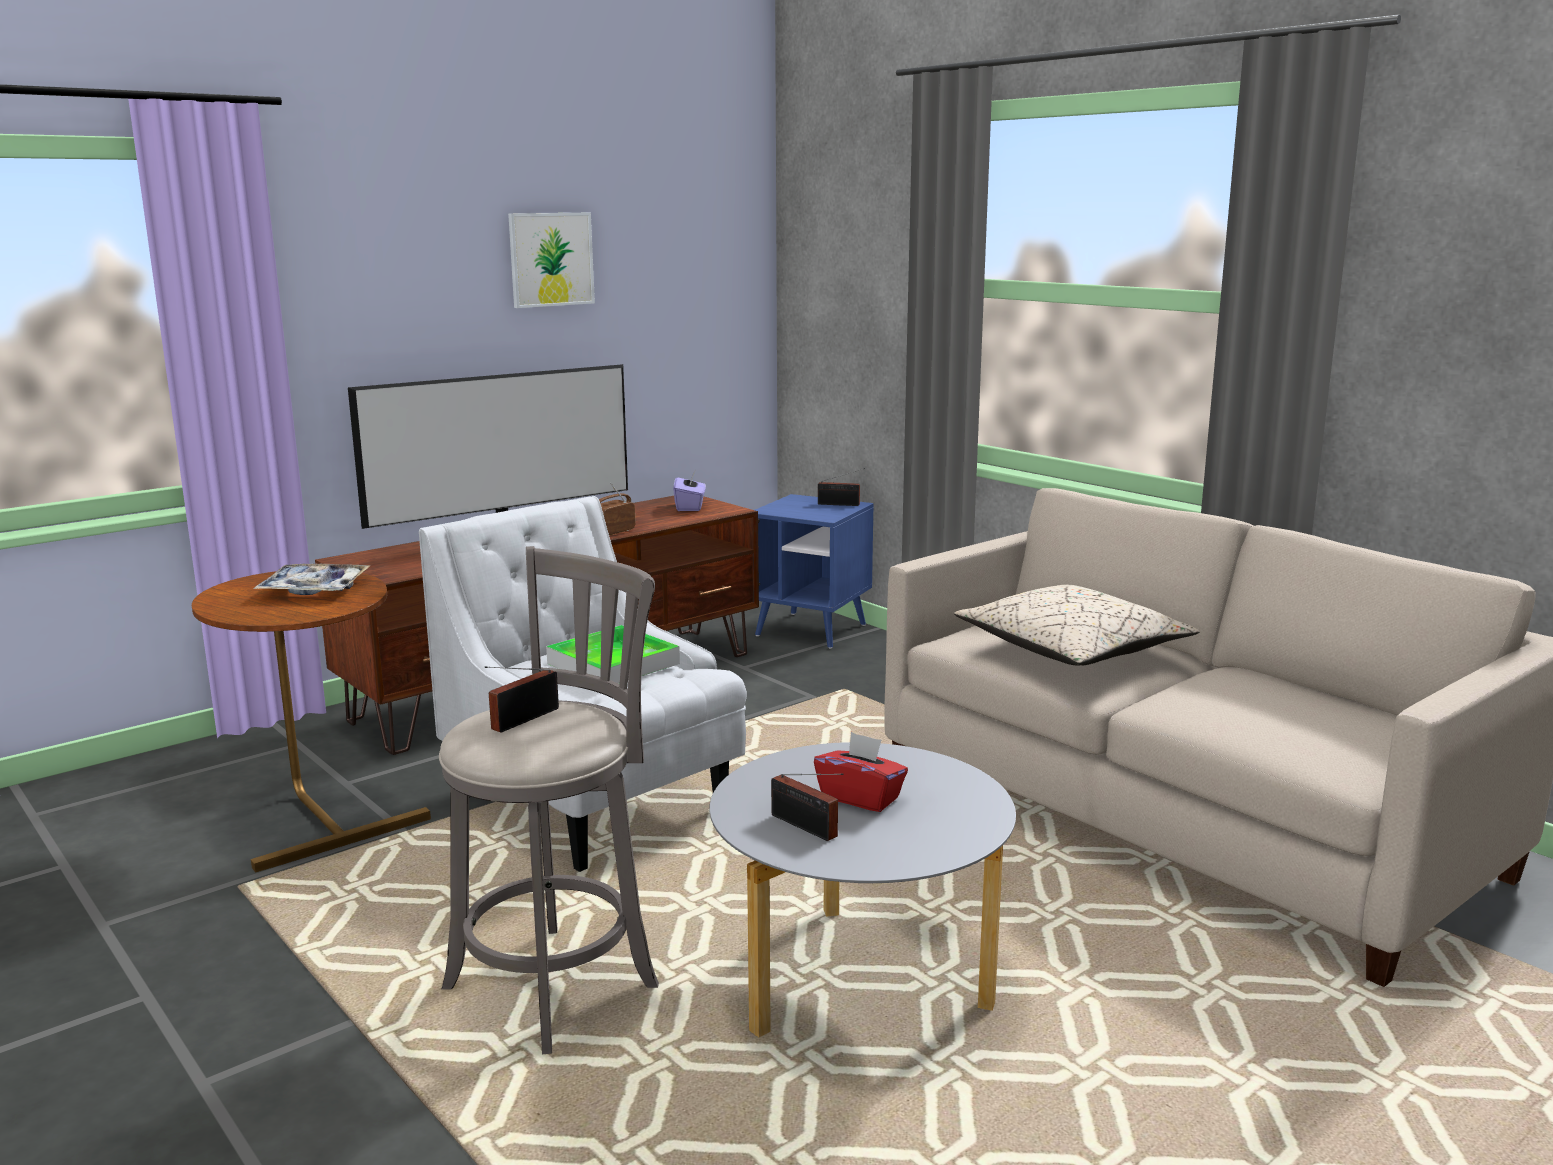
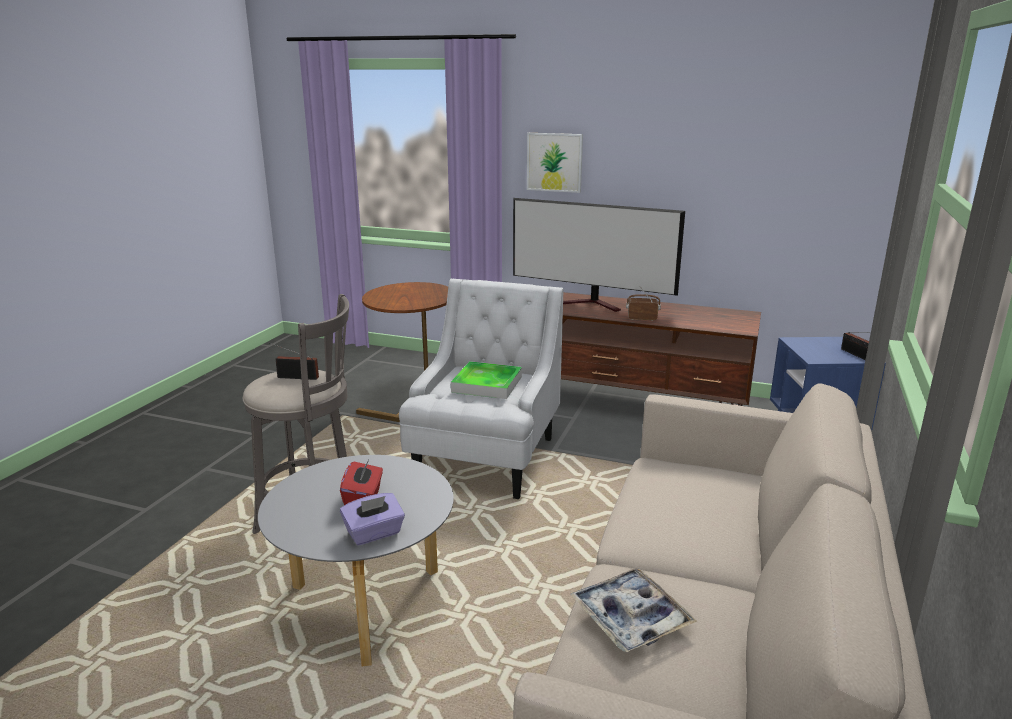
camera: 60 degrees right, 5 degrees up
tray [253,564,371,595] -> tray moved to [570,569,697,652]
picture [508,213,595,308] -> picture moved to [527,133,583,193]
purple tissue box [673,471,706,511] -> purple tissue box moved to [340,493,405,545]
radio [771,773,844,841] -> none
beige pillow [954,585,1199,666] -> none

